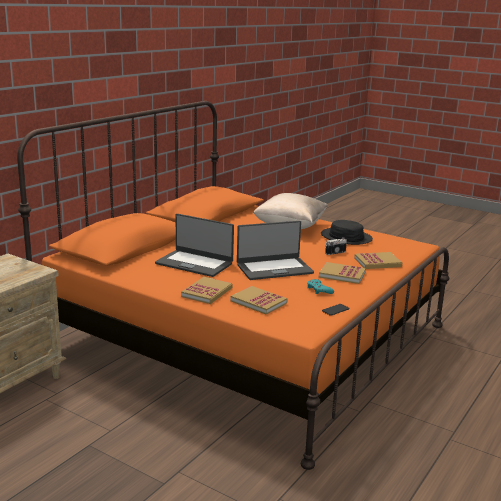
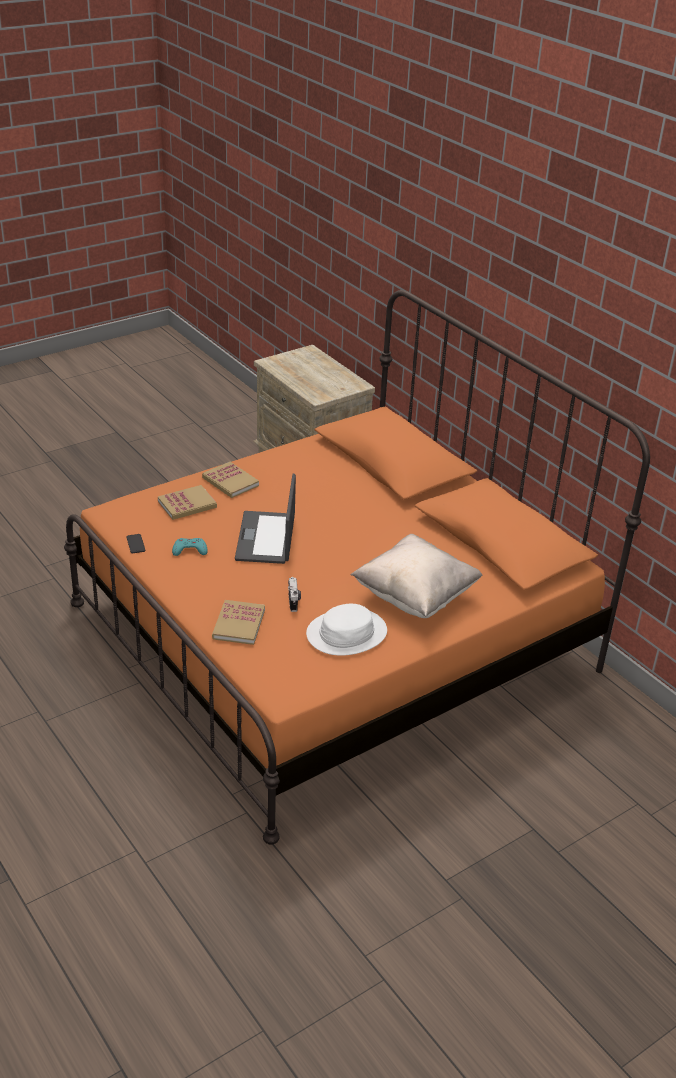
camera: 110 degrees right, 15 degrees up
laptop [155,214,234,277] -> none
book [319,262,366,284] -> none
black hat [321,220,373,245] -> white hat [306,604,387,656]

